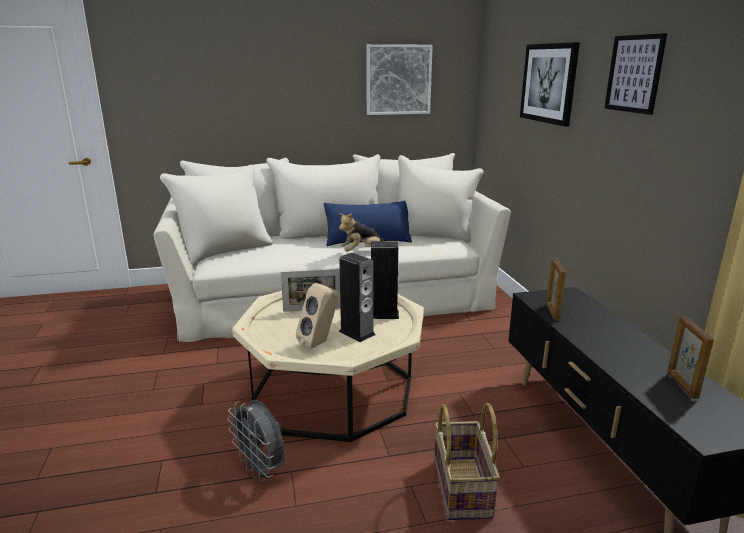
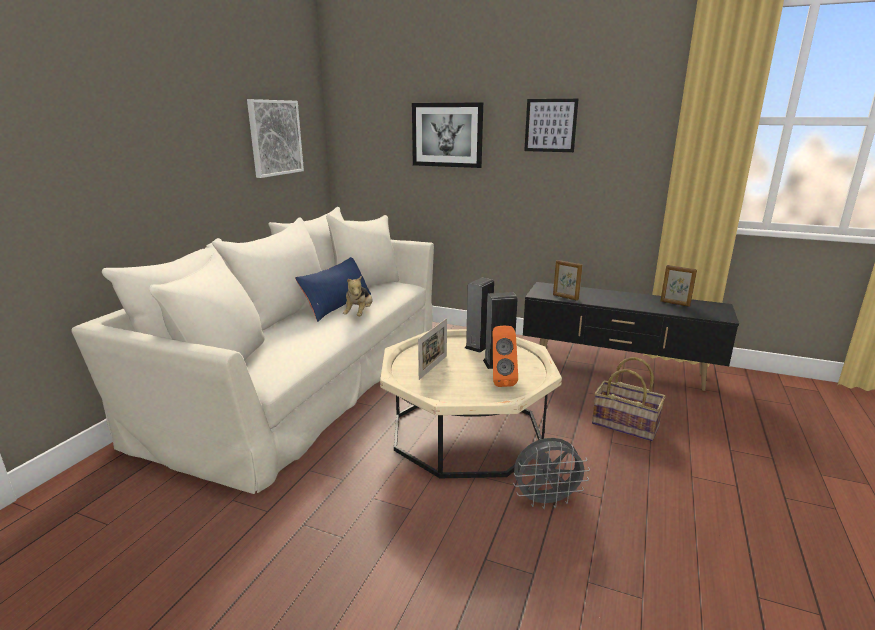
camera: 55 degrees left, 0 degrees up
beige speaker [296,283,339,350] -> orange speaker [493,326,518,387]

